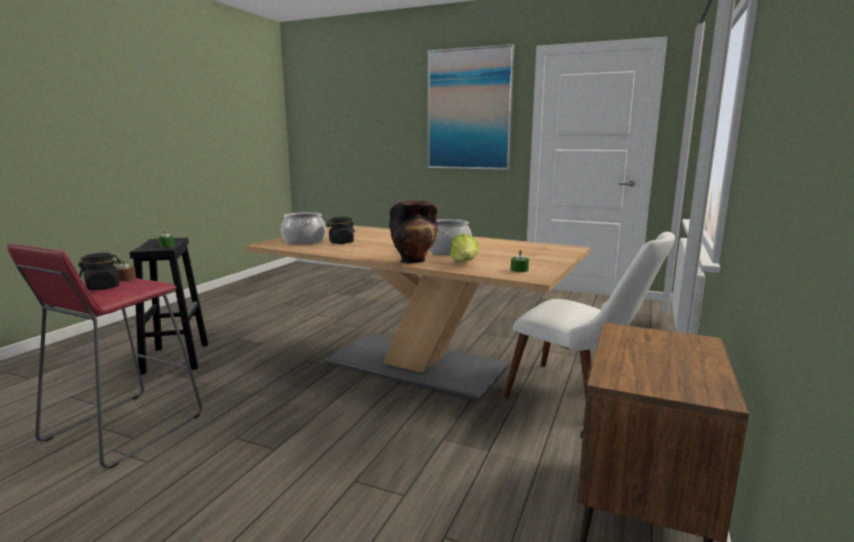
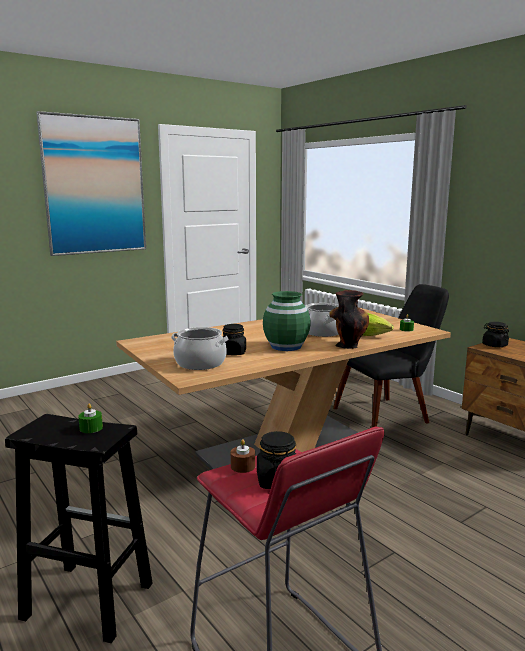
camera: 60 degrees left, 0 degrees up
white chair [503,232,675,398] -> black chair [333,284,449,427]
none -> green vase [263,291,310,351]
none -> black jar [482,322,509,348]

